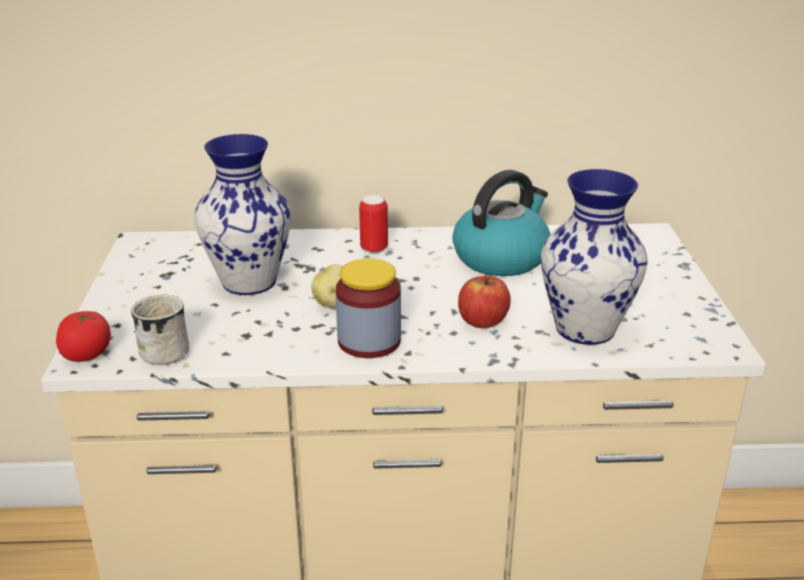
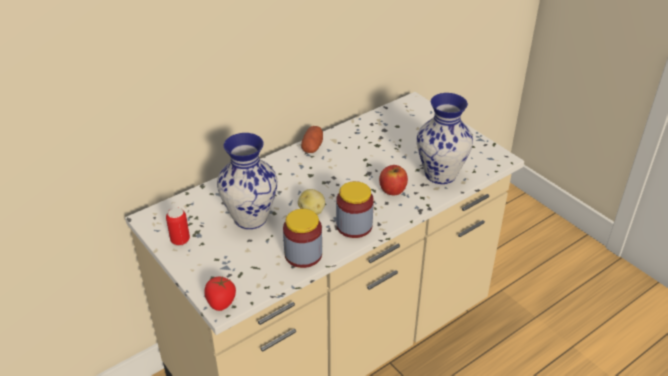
camera: 35 degrees left, 10 degrees up
white mug [131,295,189,365] -> none
can [359,195,388,253] -> can moved to [166,208,190,246]
kettle [452,170,550,276] -> none
none -> jar [283,209,322,268]
none -> potato [301,126,323,153]

